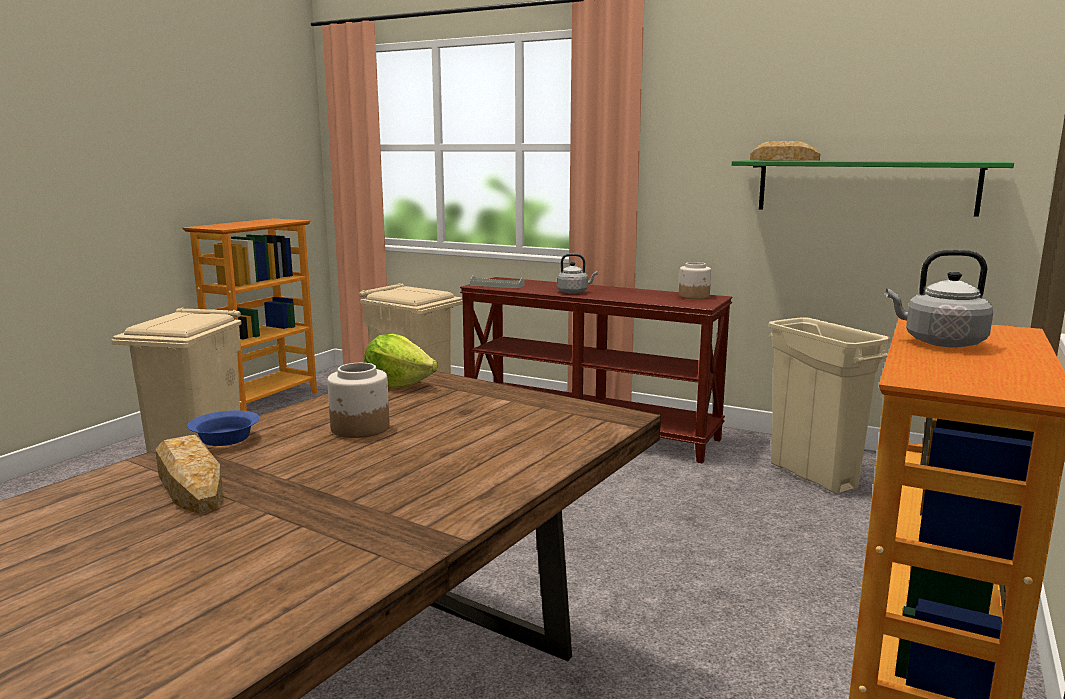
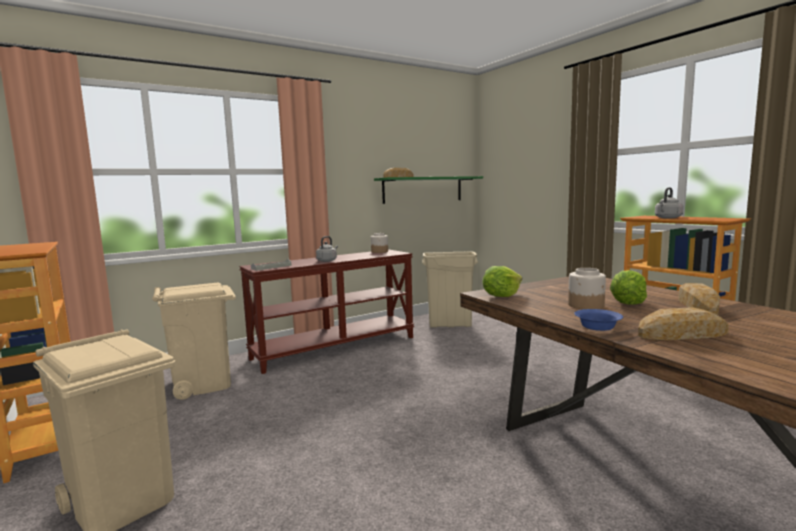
camera: 60 degrees left, 5 degrees down
none -> lettuce [610,270,647,305]
none -> bread [678,283,720,315]

